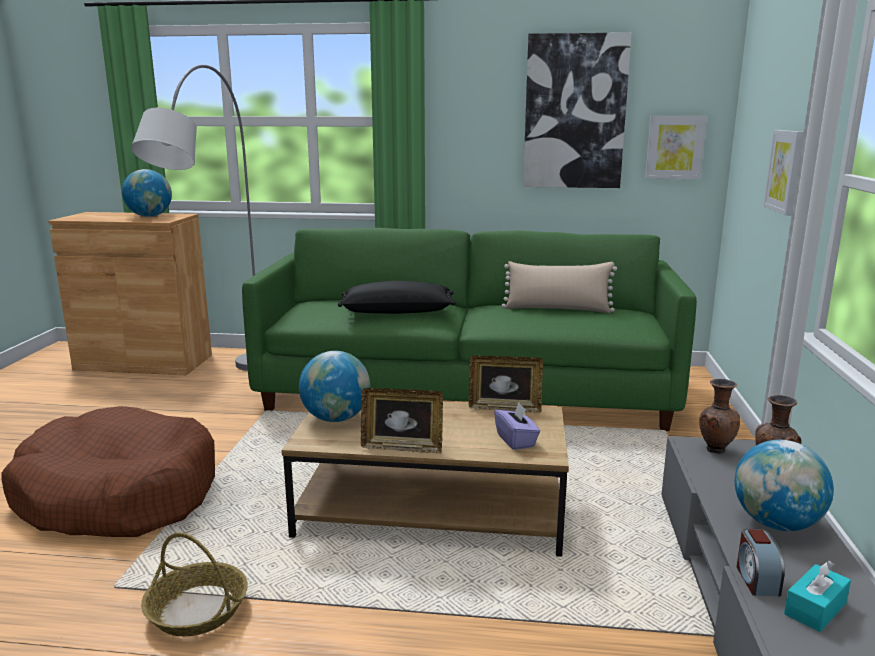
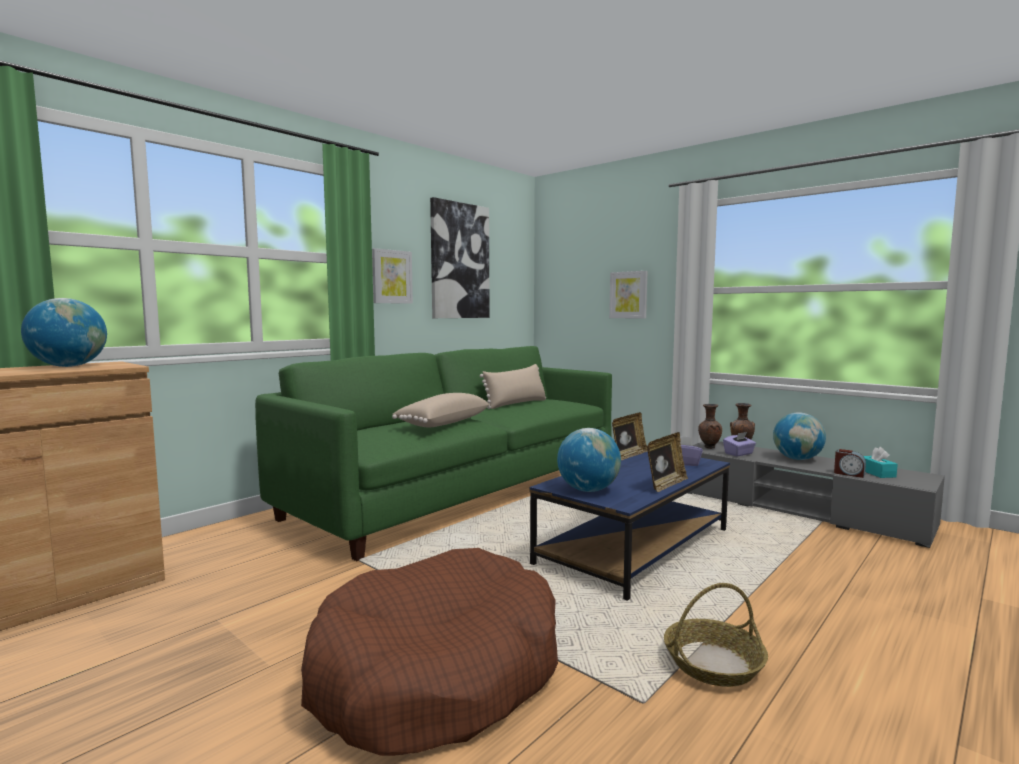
camera: 55 degrees left, 10 degrees down
grey floor lamp [131,65,255,371] -> none
brown coffee table [282,402,569,557] -> blue coffee table [529,451,730,601]
black pillow [338,281,456,314] -> beige pillow [392,393,490,427]
picture [645,116,707,179] -> picture moved to [372,248,413,304]
none -> purple tissue box [723,432,756,456]

